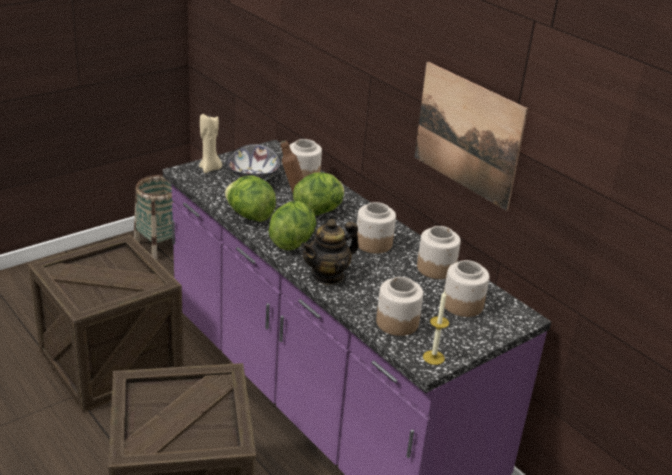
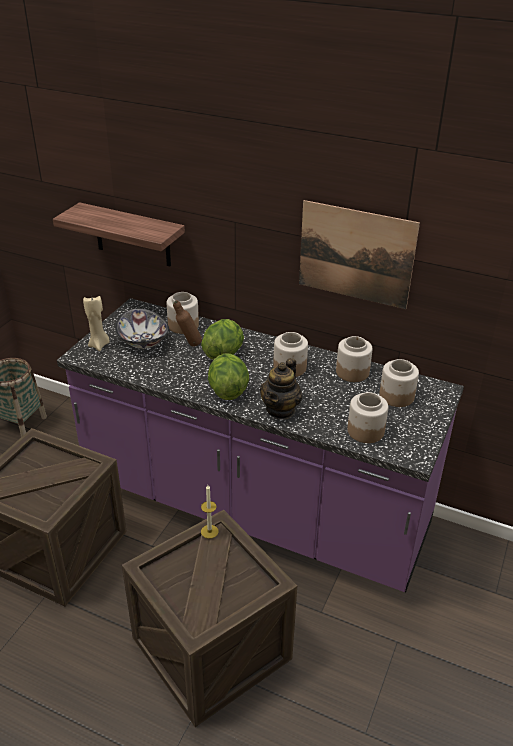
camera: 25 degrees left, 5 degrees up
lettuce [225,175,276,222] -> none
candle [423,291,449,365] -> candle moved to [201,485,219,539]
none -> shelf [53,202,185,267]

